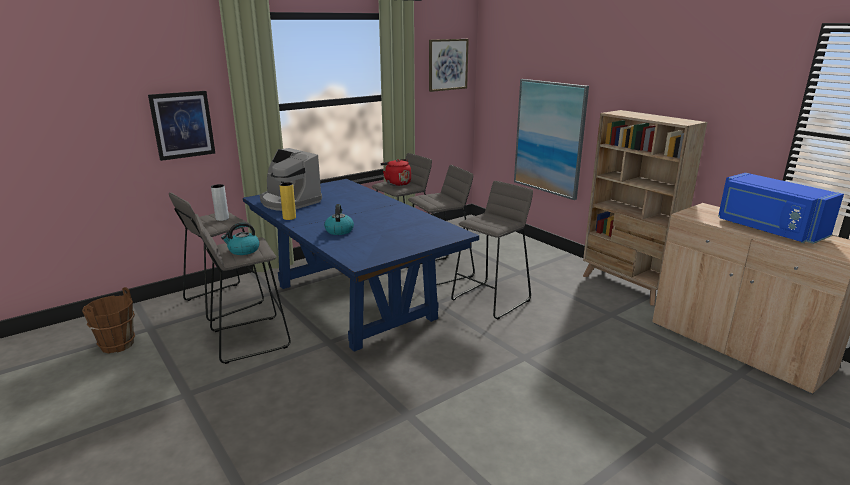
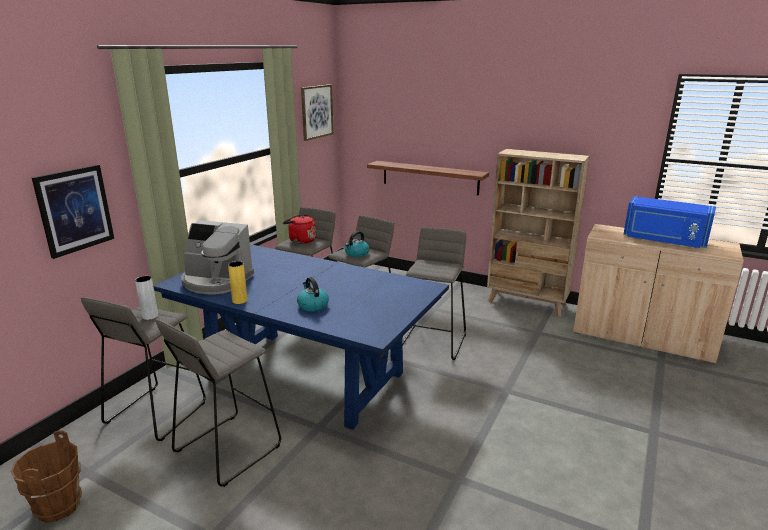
camera: 25 degrees left, 0 degrees up
kettle [221,222,260,255] -> kettle moved to [345,231,369,257]
picture [514,79,589,200] -> shelf [367,161,489,195]

